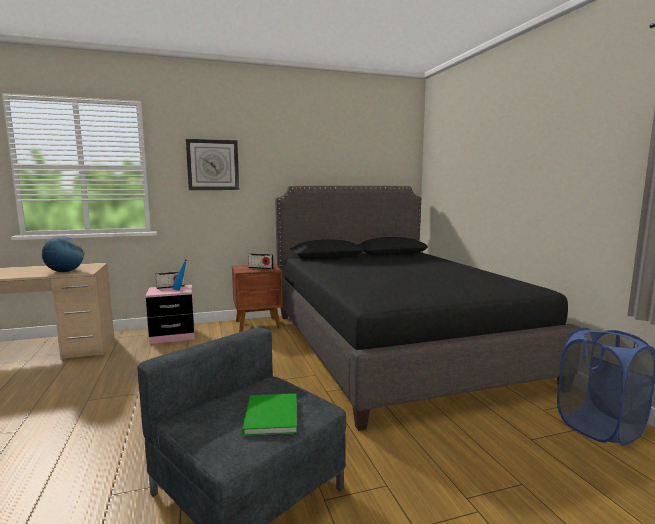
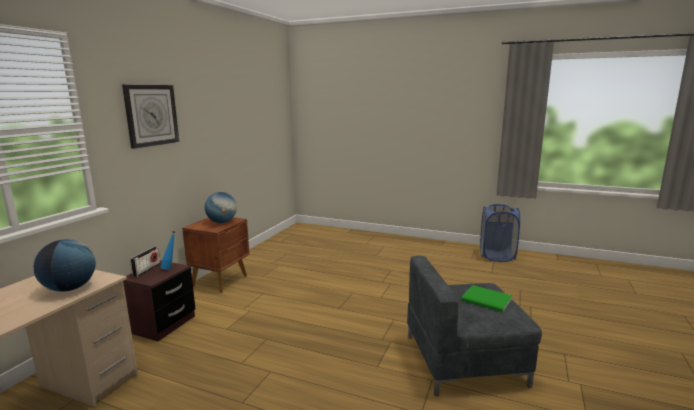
camera: 50 degrees left, 5 degrees up
pink nightstand [146,285,195,344] -> brown nightstand [123,260,195,341]
radio [248,253,274,269] -> globe [205,192,237,223]
black bed [275,186,580,431] -> none

